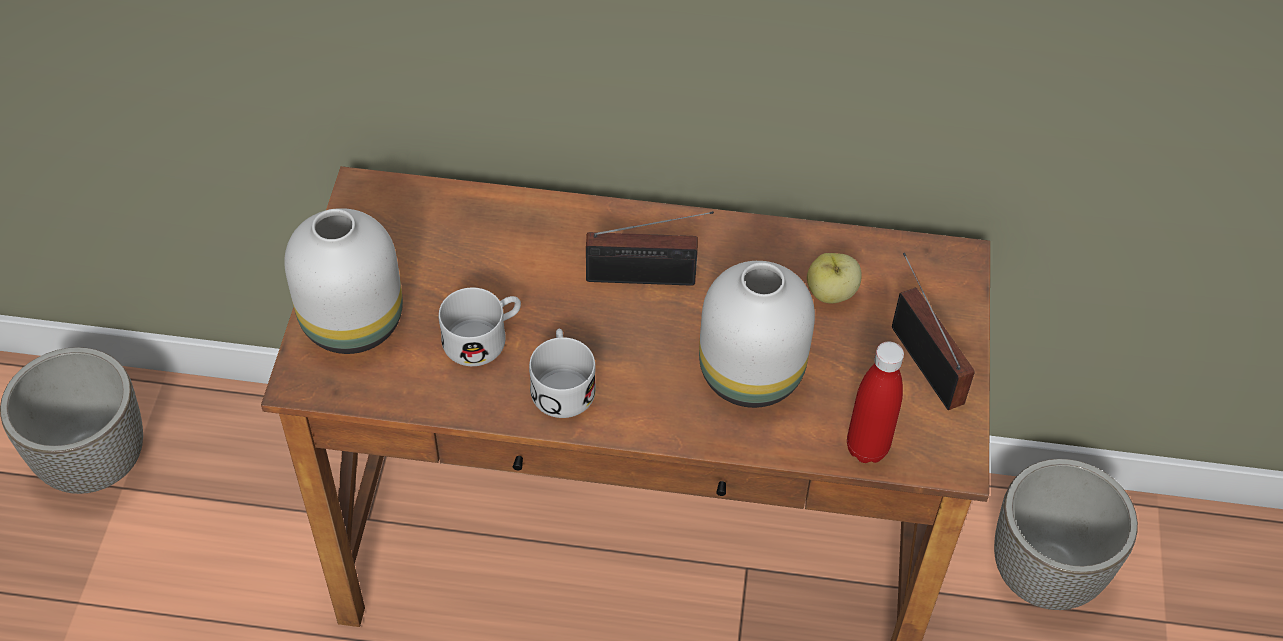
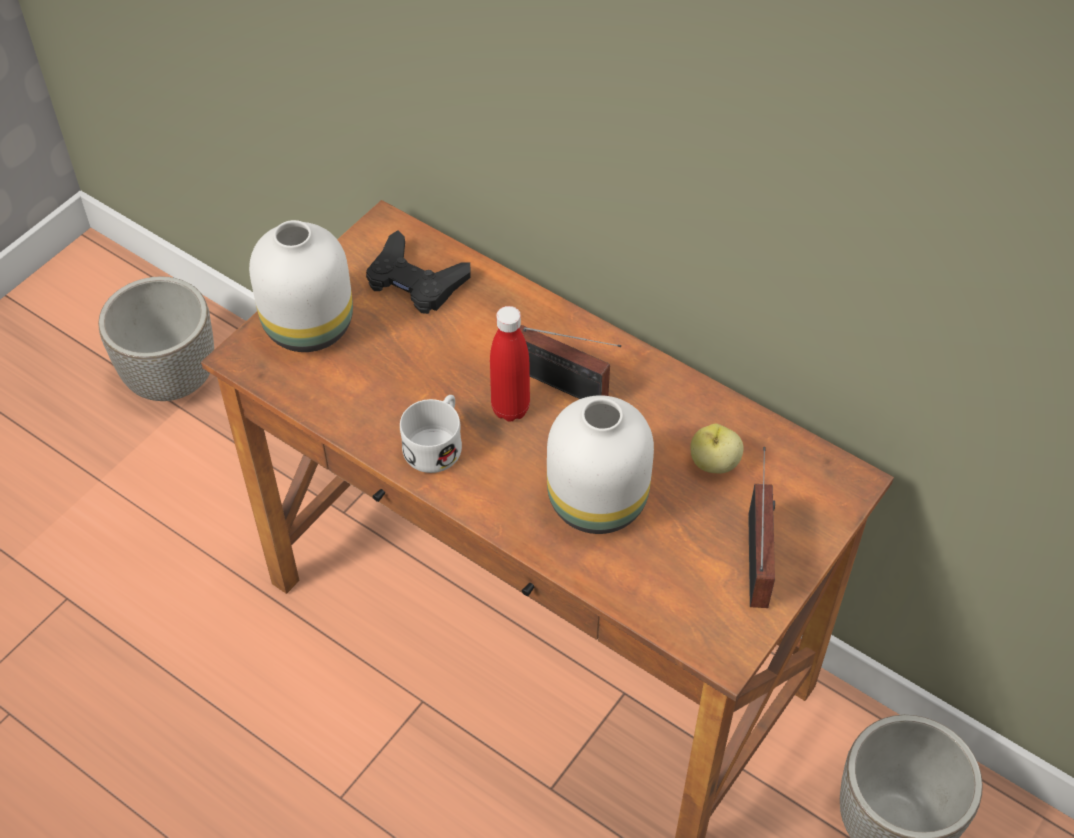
camera: 30 degrees right, 0 degrees up
white mug [439,288,521,366] -> none
red bottle [847,342,904,463] -> red bottle moved to [490,306,530,422]
none -> black game controller [366,230,471,314]

